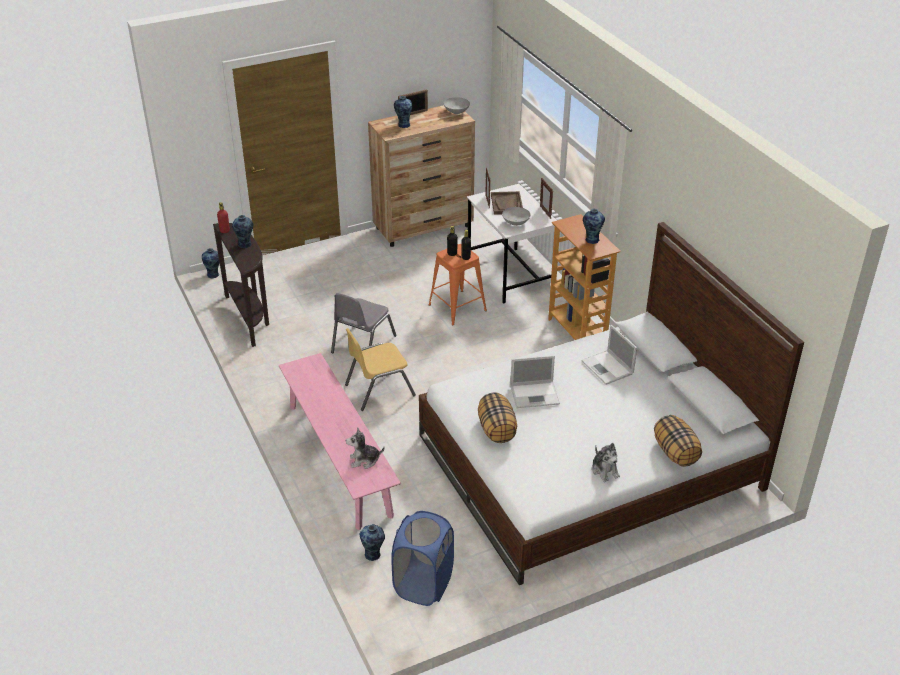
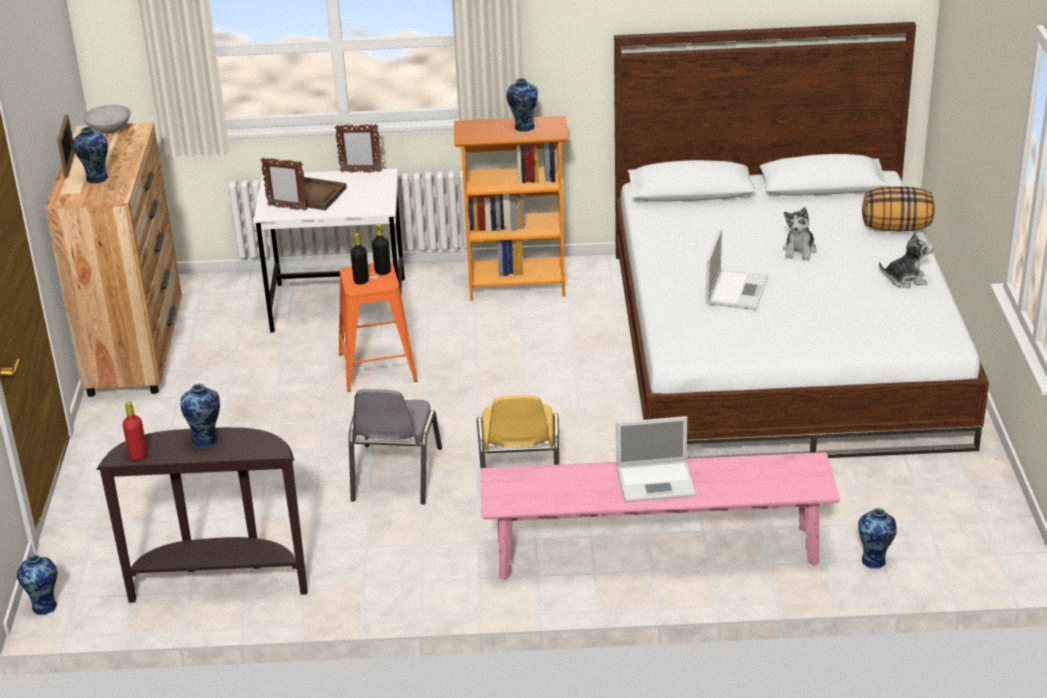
camera: 65 degrees left, 5 degrees down
grey chair [331,293,397,353] -> grey chair turned 45 degrees clockwise [349,389,442,504]
plush toy [346,427,384,469] -> plush toy moved to [783,207,816,261]
blue laundry basket [391,511,454,606] -> none
pillow [478,393,517,443] -> none
grey bowl [502,207,531,226] -> none
laptop [581,325,637,385] -> laptop moved to [616,416,696,502]

